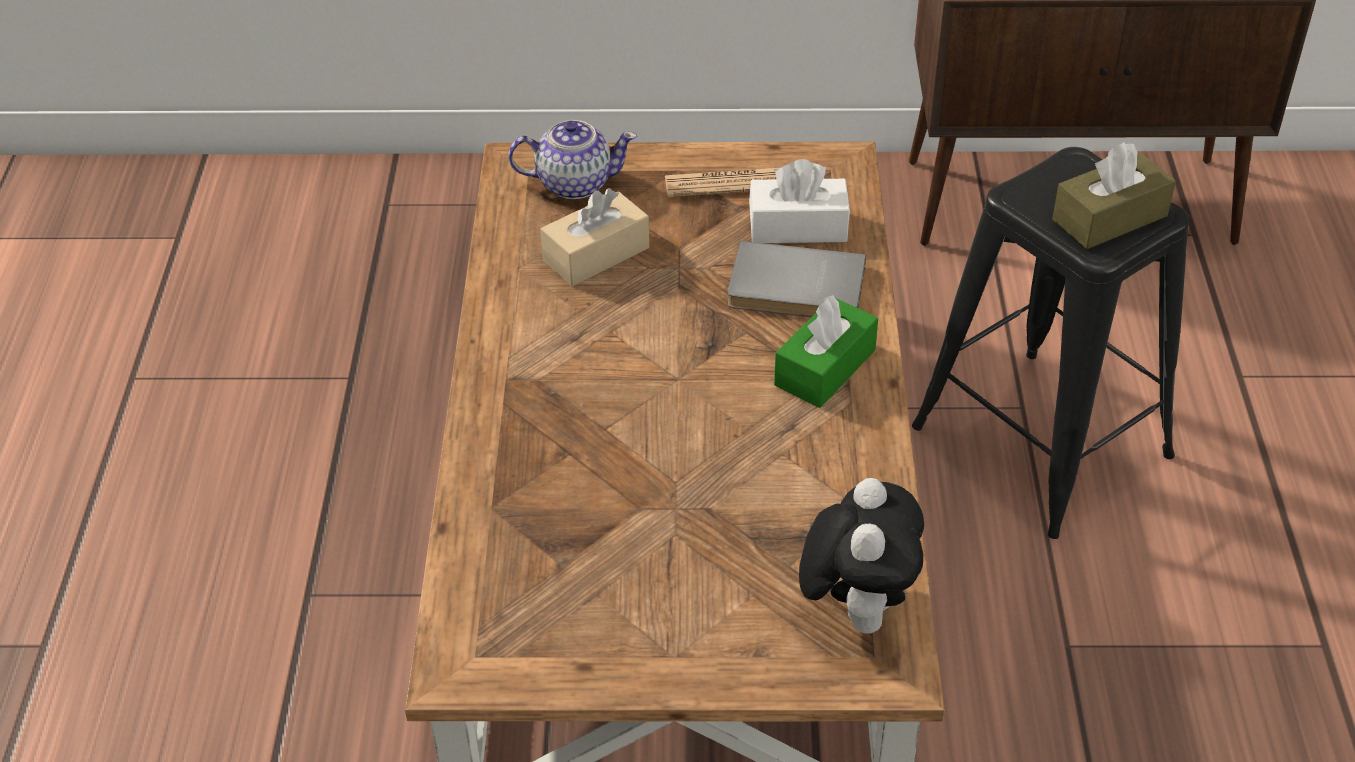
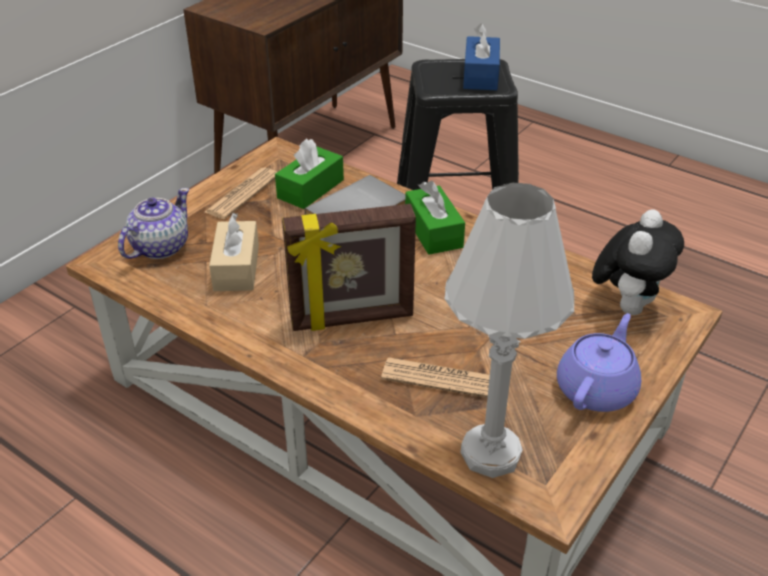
camera: 55 degrees left, 5 degrees down
white tissue box [749,159,850,243] -> green tissue box [275,139,344,209]
plush toy [799,478,924,634] -> plush toy turned 75 degrees clockwise [592,209,684,315]
brown tissue box [1052,142,1176,249] -> blue tissue box [463,23,500,90]
none -> picture frame [282,204,416,331]
none -> newspaper [381,357,490,398]
none -> white table lamp [445,183,574,478]
none -> purple teapot [557,313,641,412]

